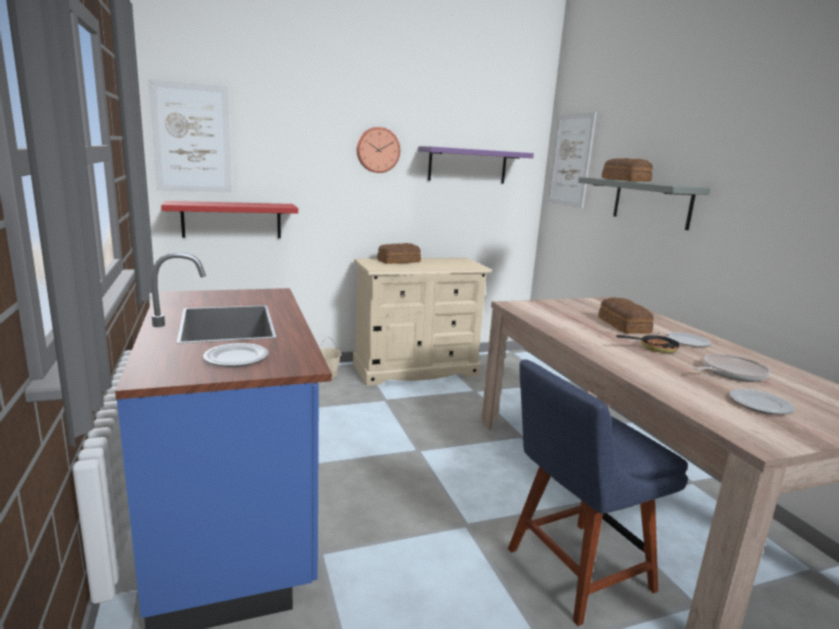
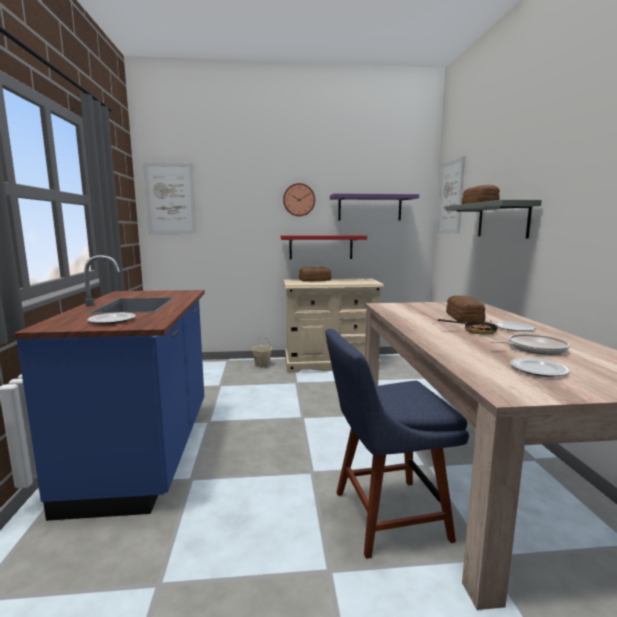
camera: 15 degrees right, 5 degrees down
red shelf [161,201,298,238] -> red shelf moved to [280,235,367,259]

